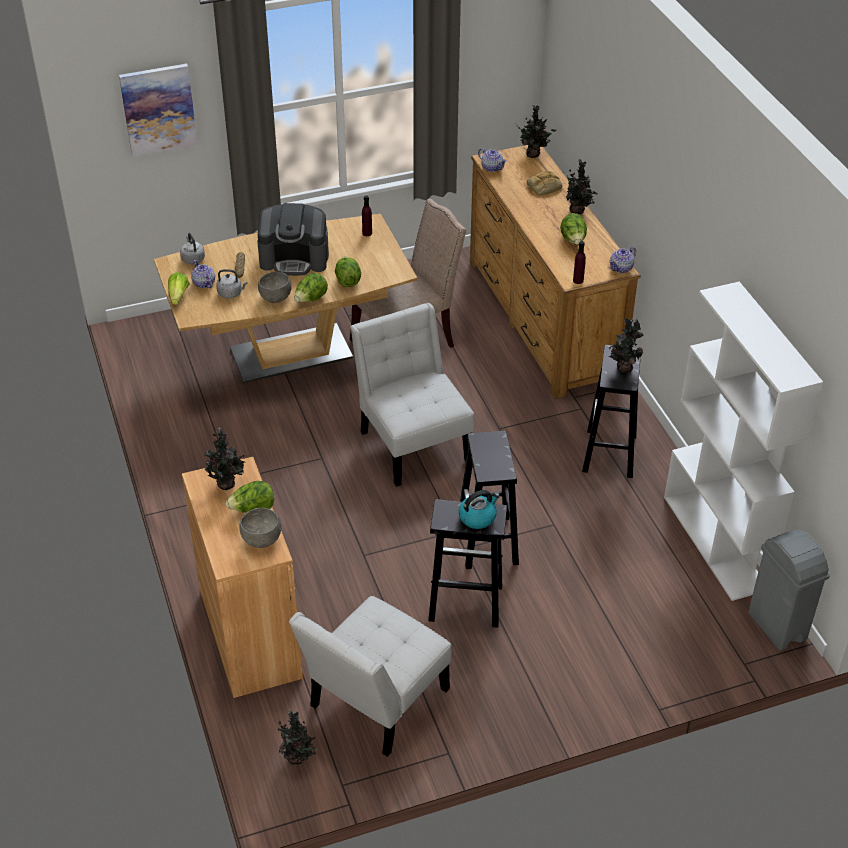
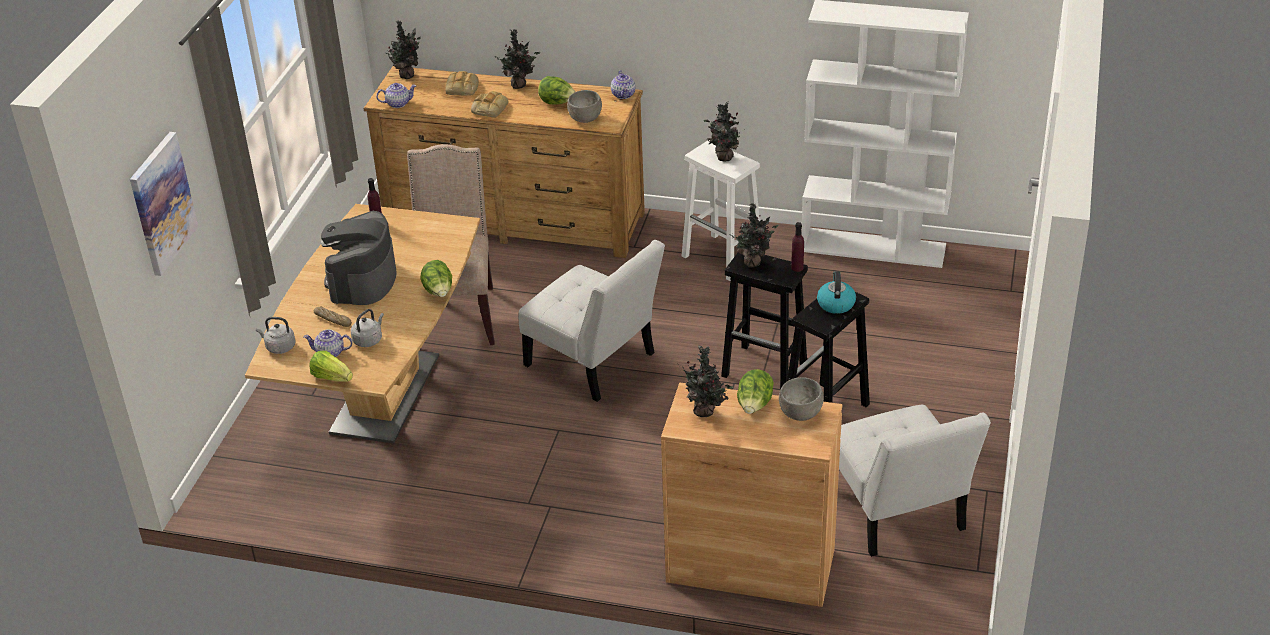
camera: 55 degrees left, 5 degrees down
coffee machine [257,203,329,276] -> coffee machine turned 150 degrees clockwise [321,211,397,305]
grey bowl [258,272,292,303] -> grey bowl moved to [567,90,602,123]
potted plant [273,711,318,765] -> potted plant moved to [729,203,779,268]
lettuce [335,256,361,287] -> none
white chair [350,303,474,487] -> white chair turned 150 degrees counterclockwise [518,240,665,402]
purple bottle [573,241,586,284] -> purple bottle moved to [791,222,804,272]
black stool [582,345,641,478] -> white stool [682,140,760,281]
grey trash can [748,529,830,651] -> none
none -> bread [471,91,509,118]

